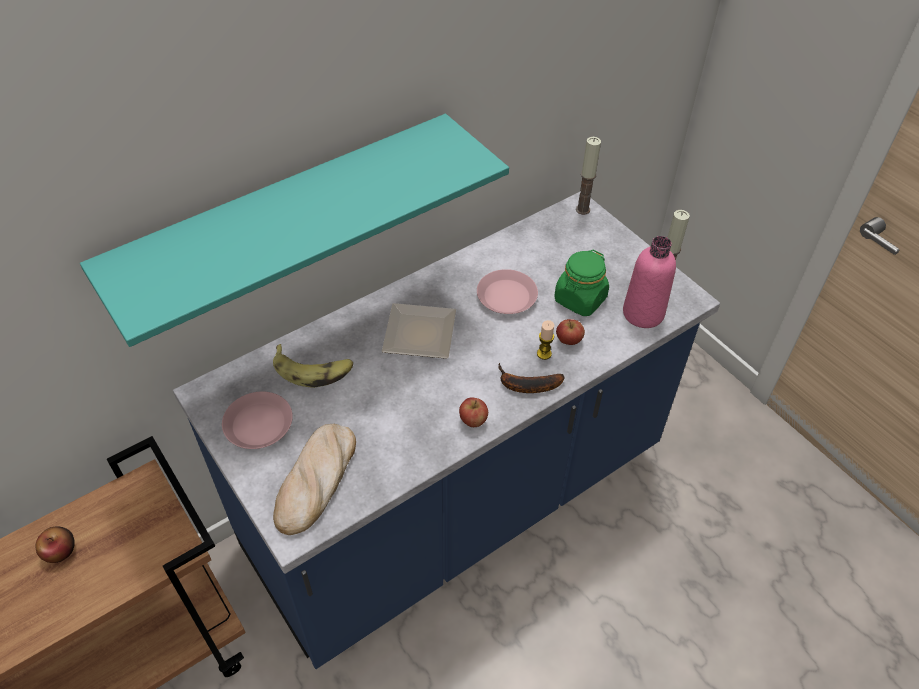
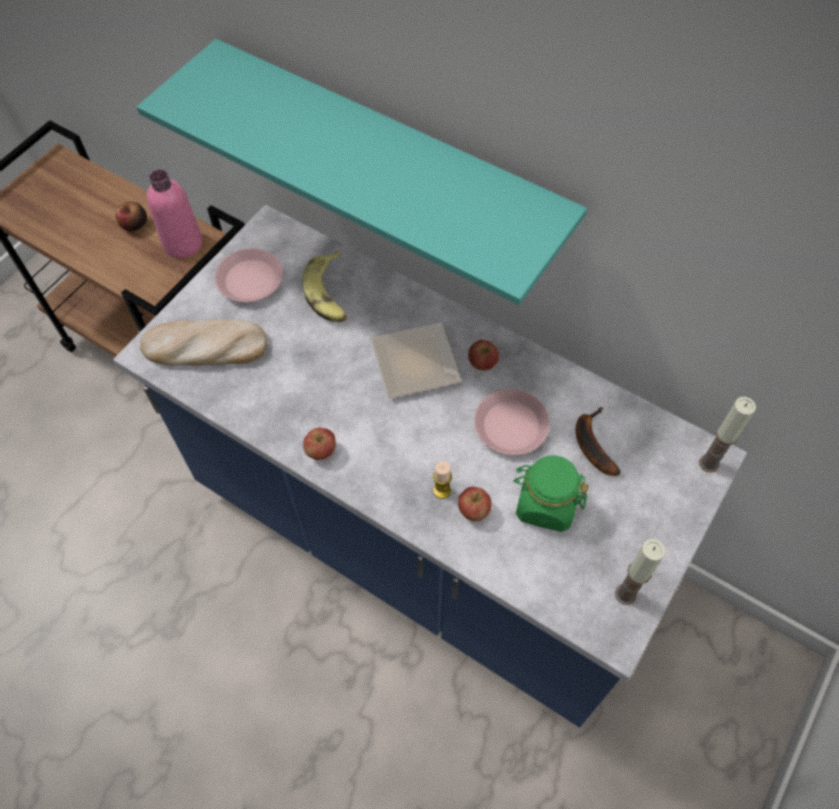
camera: 70 degrees right, 10 degrees up
banana [498,363,565,393] -> banana moved to [576,407,621,476]
pink bottle [623,236,676,328] -> pink bottle moved to [147,169,203,258]
none -> apple [468,340,499,371]

